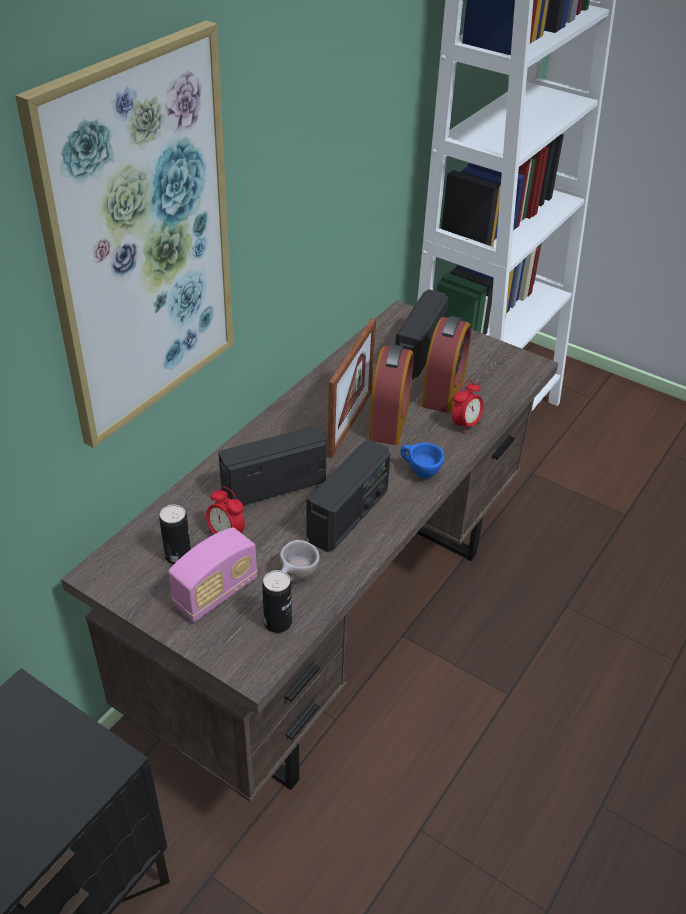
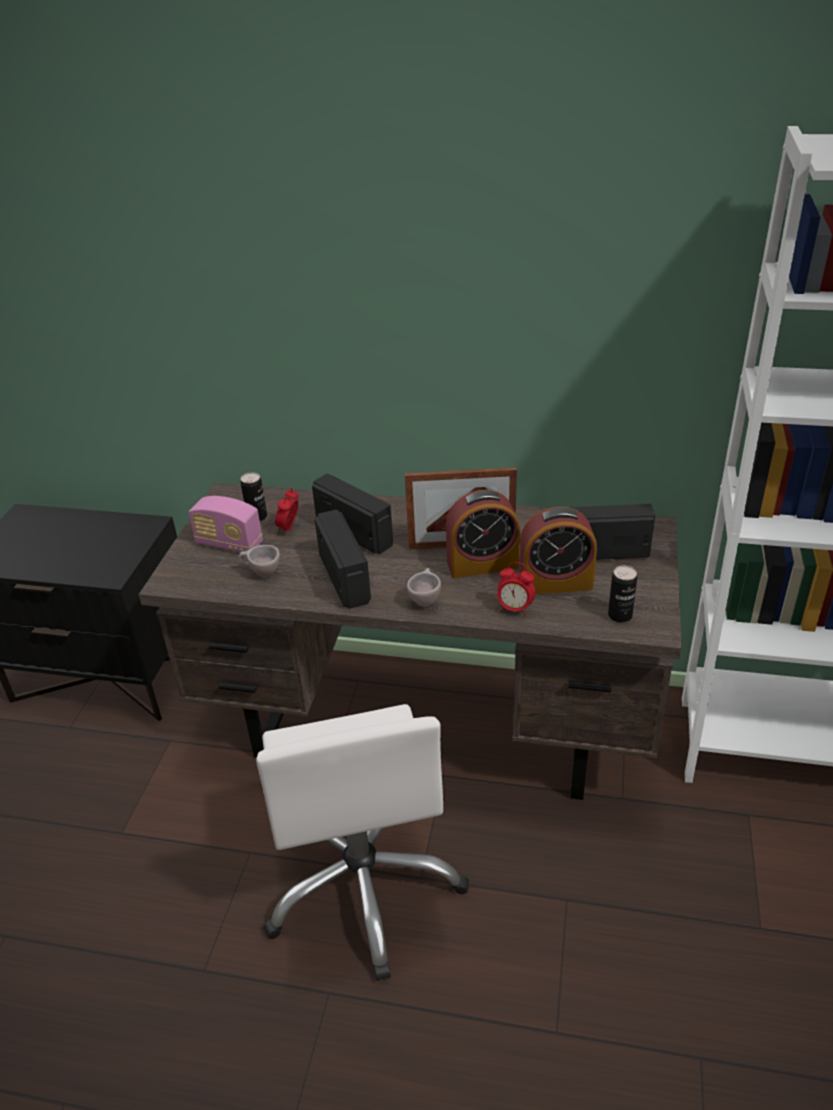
camera: 70 degrees right, 5 degrees down
picture [15,21,234,448] -> none
can [262,570,292,633] -> can moved to [608,565,637,623]
radio [307,440,390,552] -> radio turned 120 degrees counterclockwise [314,509,371,609]
blue cup [400,443,444,479] -> beige cup [407,568,441,607]
none -> white office chair [256,704,469,981]

